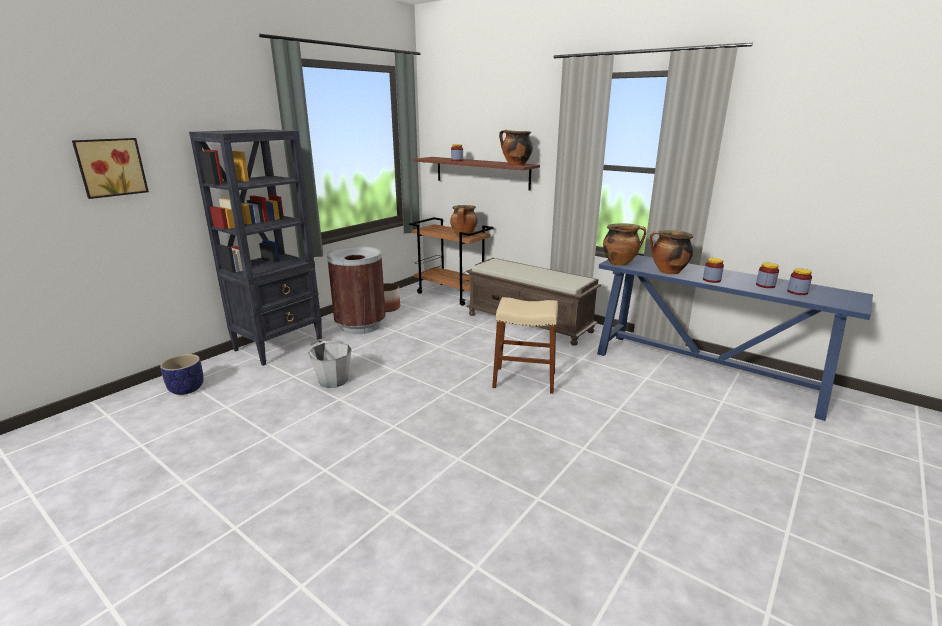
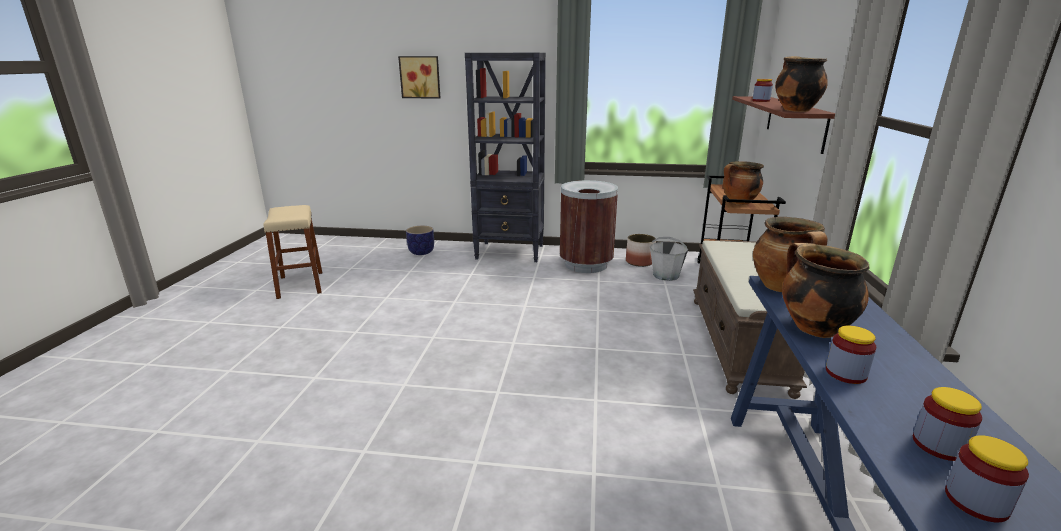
camera: 60 degrees right, 0 degrees up
grey bucket [308,338,352,388] -> grey bucket moved to [650,237,689,281]
beige stool [492,297,558,394] -> beige stool moved to [264,205,322,299]

